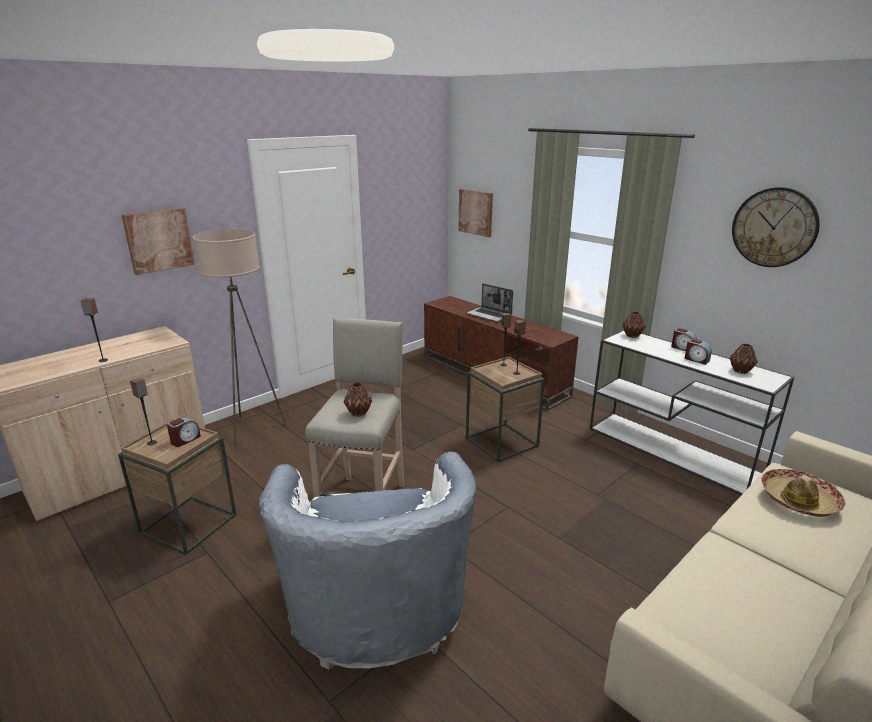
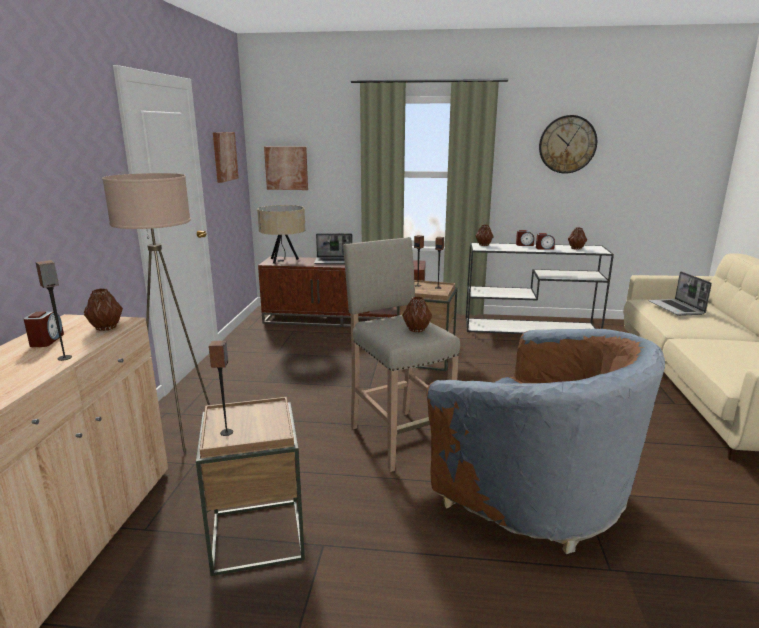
camera: 40 degrees left, 5 degrees down
picture [121,207,195,275] -> picture moved to [213,132,239,183]
alarm clock [167,417,201,447] -> alarm clock moved to [24,311,64,347]
white armchair [258,452,477,670] -> brown armchair [426,329,665,554]
hat [761,469,845,517] -> laptop [648,271,712,316]
none -> brown vase [84,288,123,331]
none -> beige table lamp [257,205,306,264]

